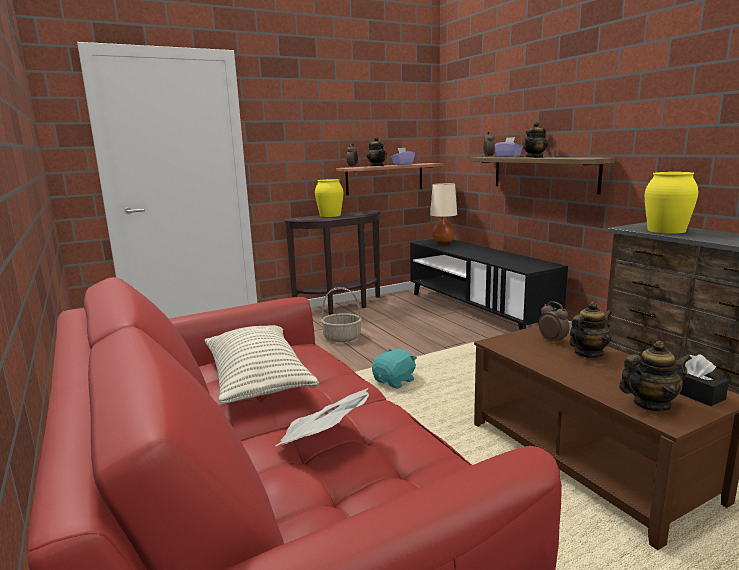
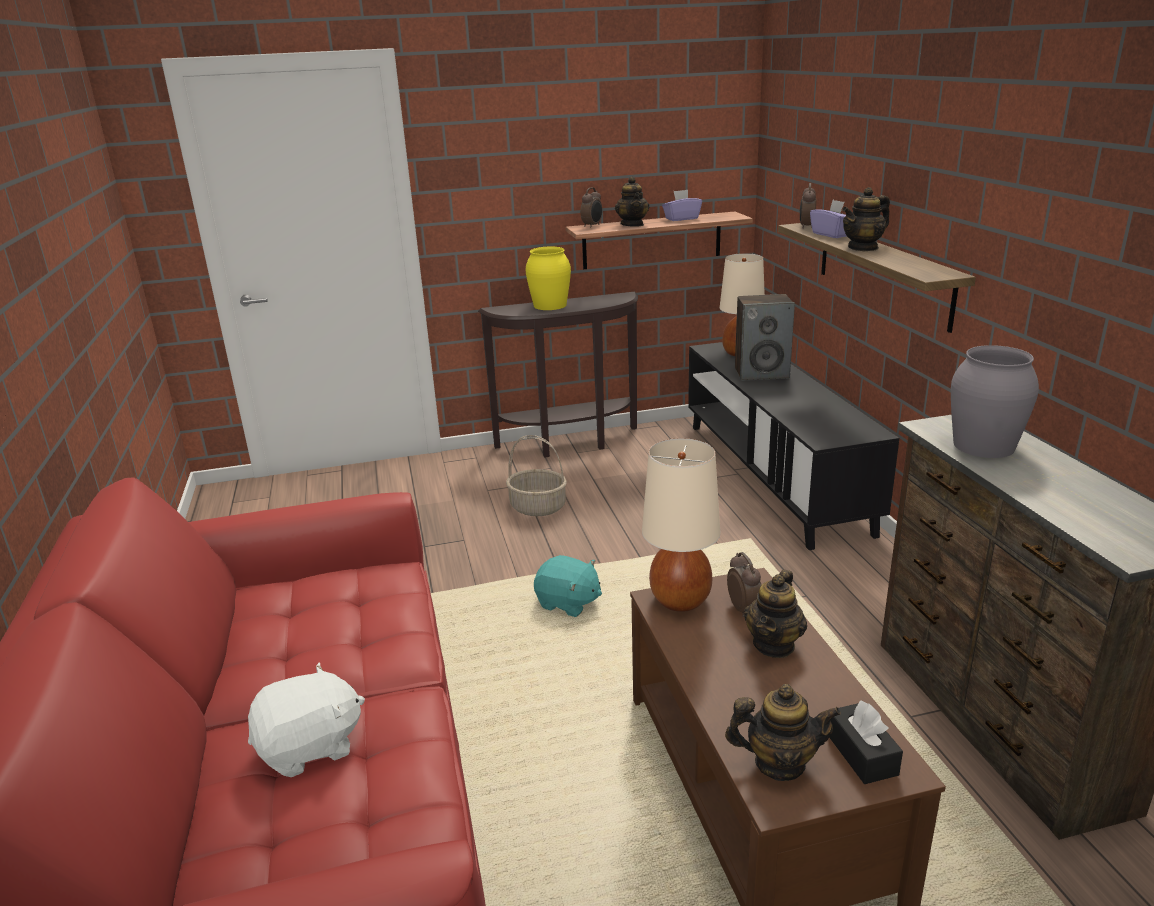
camera: 15 degrees right, 10 degrees up
pillow [204,325,319,403] -> none
newspaper [276,388,369,446] -> white plush toy [248,663,365,777]
turquoise plush toy [372,348,417,388] -> turquoise plush toy turned 60 degrees clockwise [534,555,602,617]
teapot [569,301,612,358] -> teapot turned 135 degrees clockwise [744,570,807,658]
yellow vase [645,172,698,234] -> grey vase [951,345,1039,458]
none -> beige table lamp [642,438,720,612]
none -> speaker [735,294,795,381]

